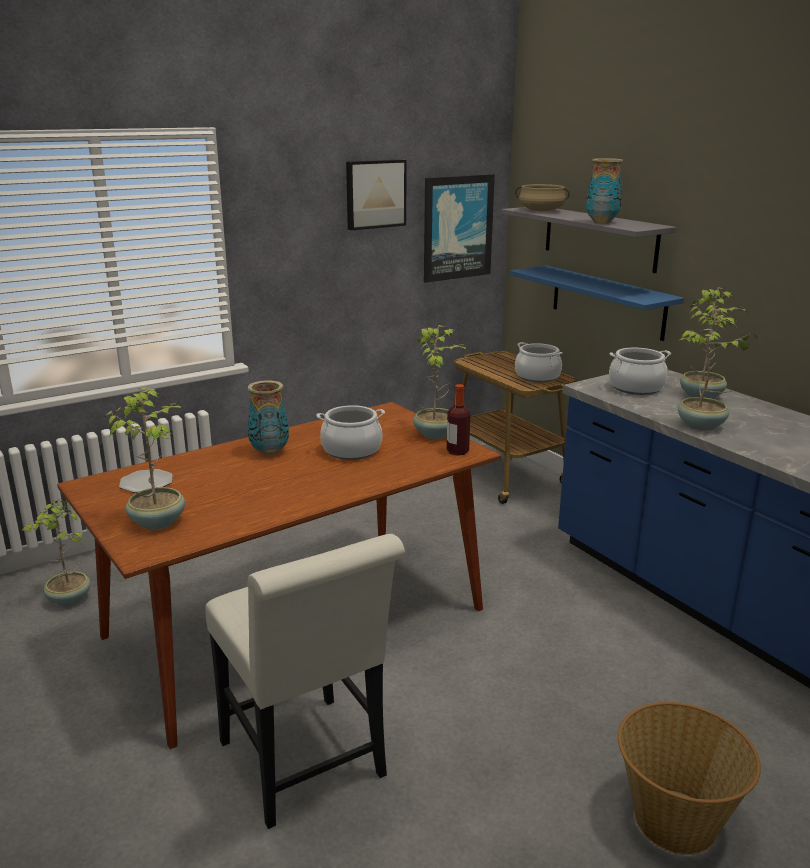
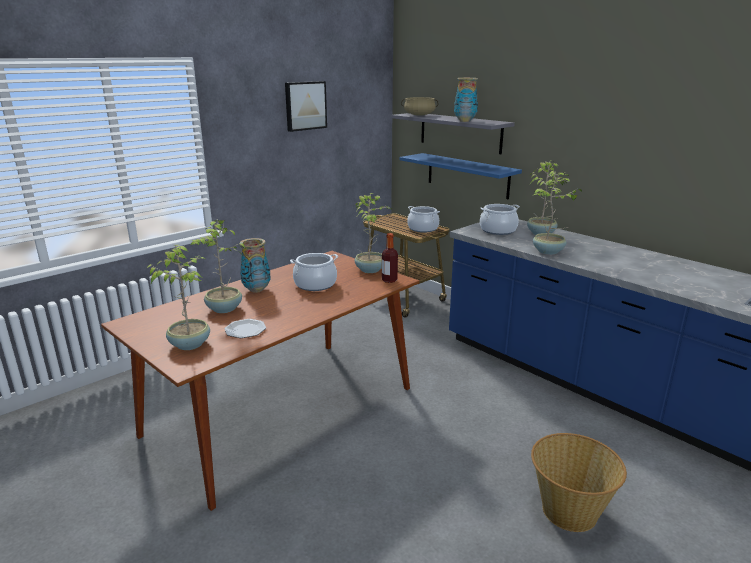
camera: 10 degrees left, 0 degrees up
potted plant [21,499,91,606] -> potted plant moved to [191,218,246,313]
plate [119,469,173,493] -> plate moved to [224,319,266,338]
white chair [205,534,405,829] -> none
picture [424,174,495,283] -> none

